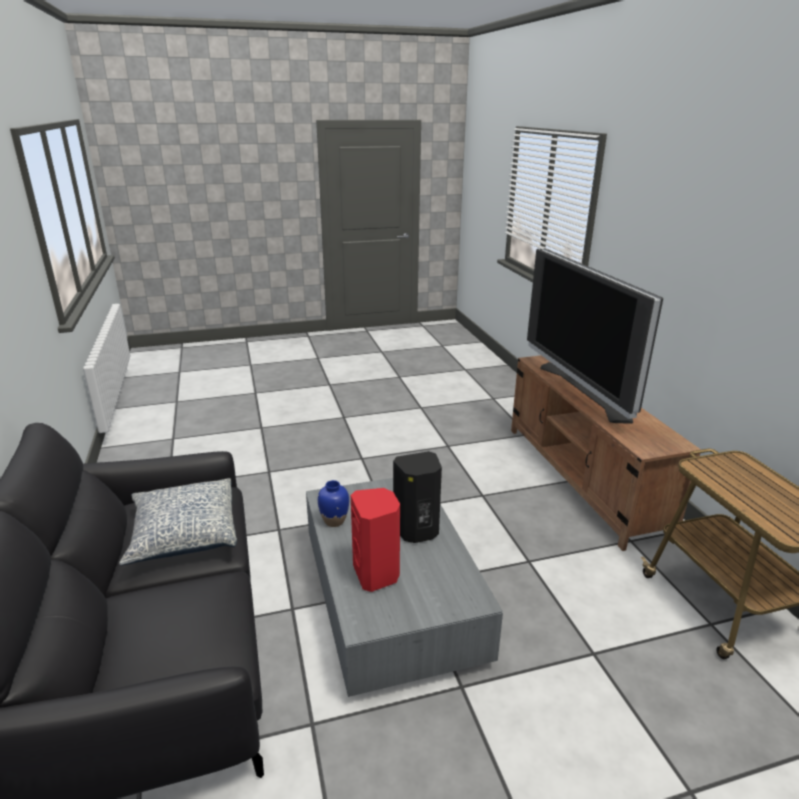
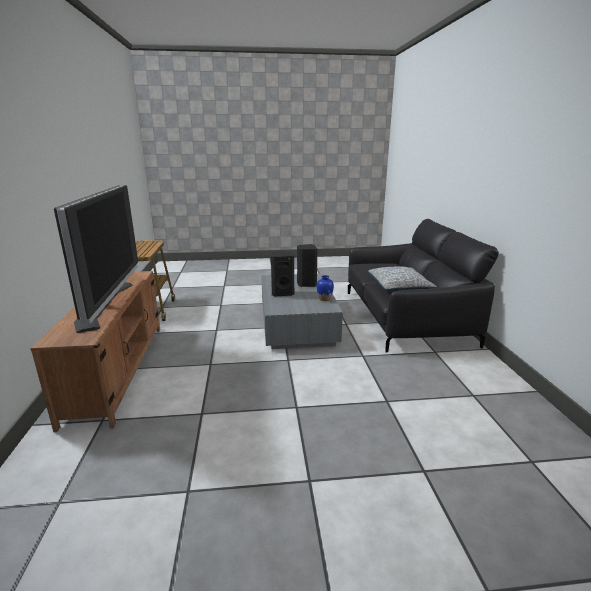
camera: 170 degrees left, 5 degrees down
red speaker [351,488,400,592] -> black speaker [297,244,318,287]

